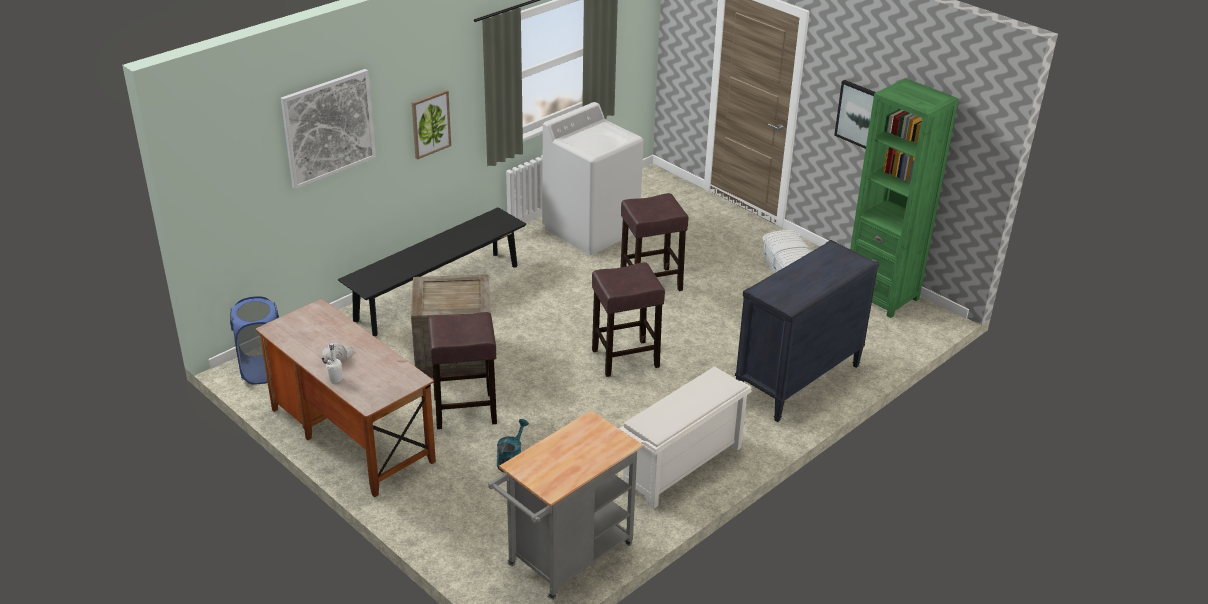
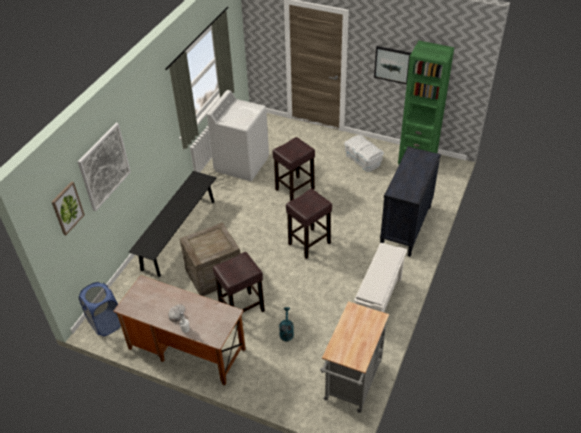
camera: 20 degrees left, 10 degrees up
picture [412,90,451,159] -> picture moved to [52,181,85,236]

